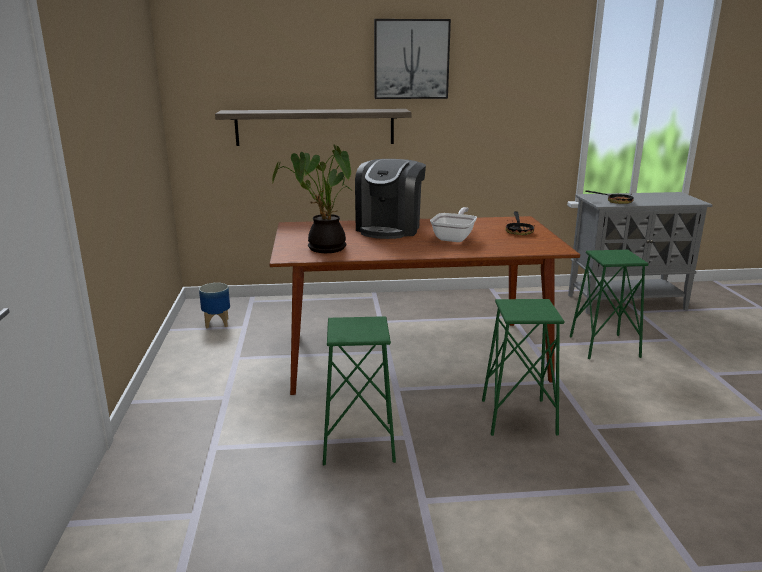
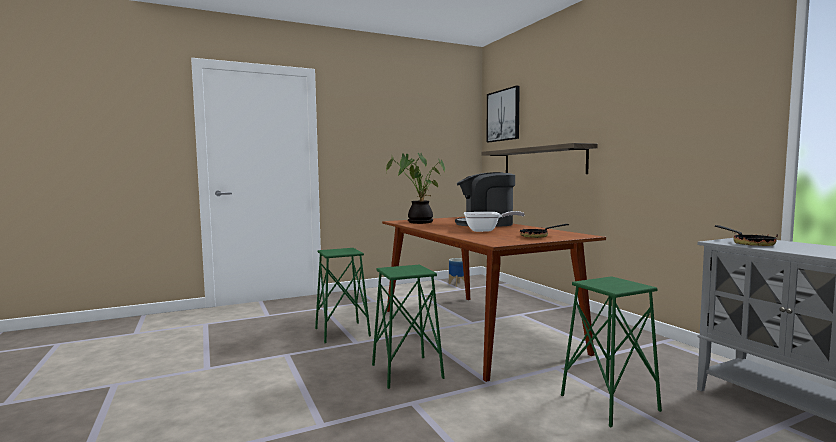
camera: 70 degrees right, 15 degrees down
picture [374,19,451,99] -> picture moved to [487,86,520,142]

